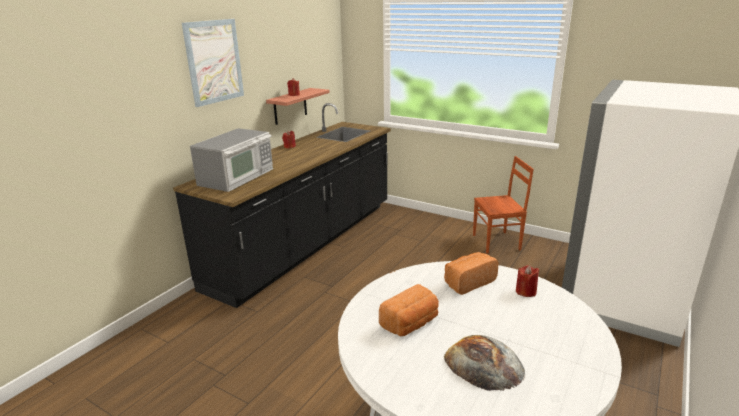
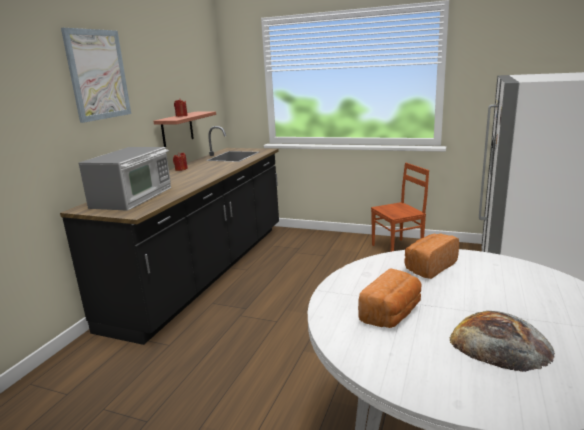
camera: 10 degrees left, 5 degrees down
red candle [516,265,539,297] -> none

